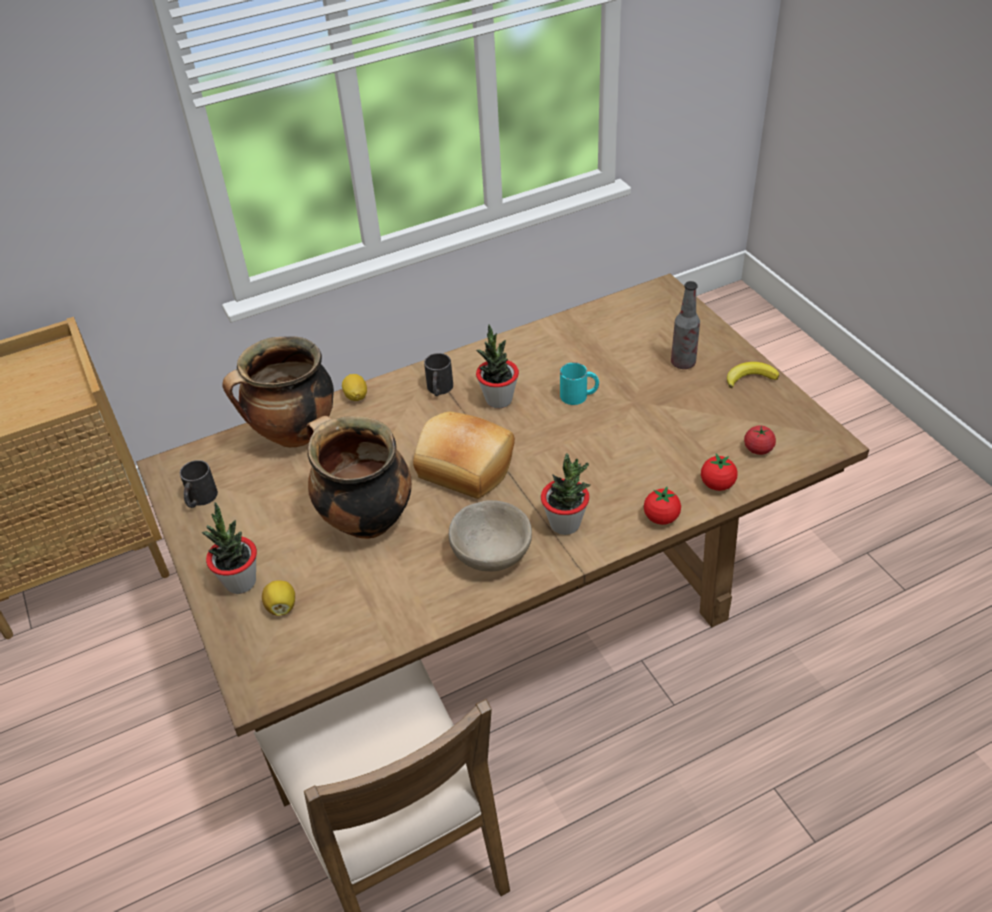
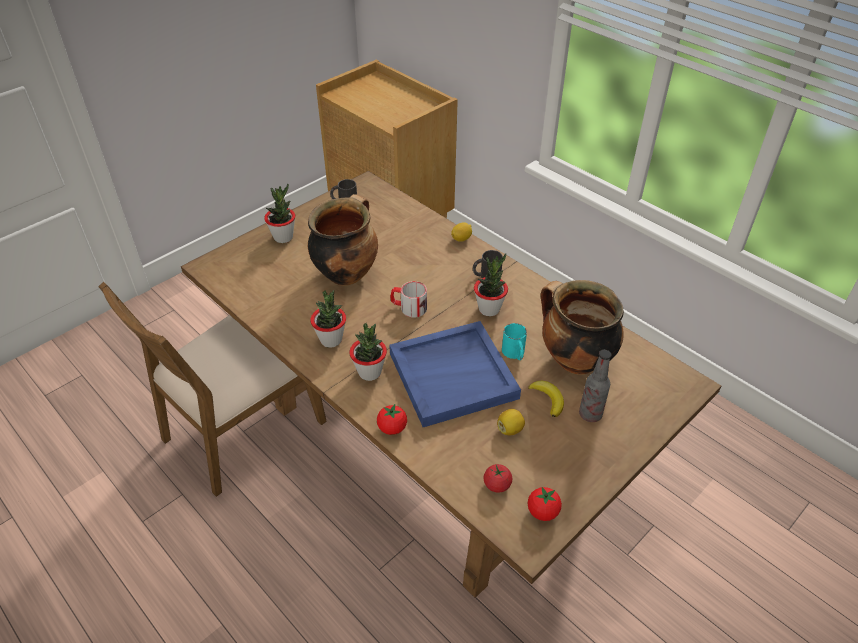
camera: 70 degrees right, 0 degrees up
cooking pot [222,336,334,448] -> cooking pot moved to [541,280,624,375]
lemon [262,580,295,616] -> lemon moved to [497,409,525,435]
bread [413,412,515,499] -> mug [391,281,427,318]
beige bowl [449,500,532,571] -> potted plant [310,290,346,348]
tomato [701,454,738,491] -> tomato moved to [528,487,562,521]
banana [727,362,779,389] -> banana moved to [528,381,564,417]
none -> blue tray [389,321,521,427]

